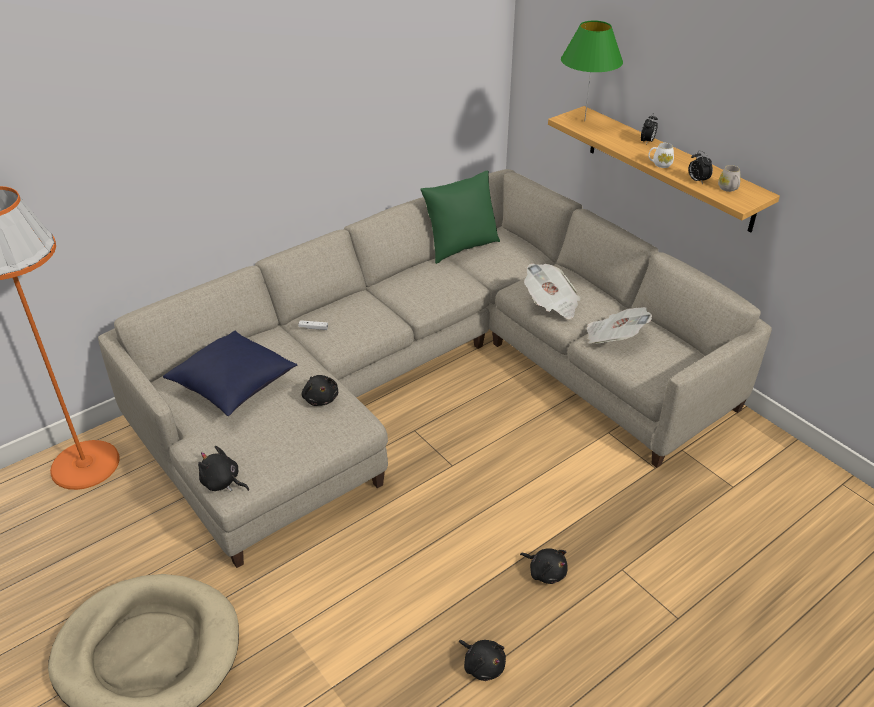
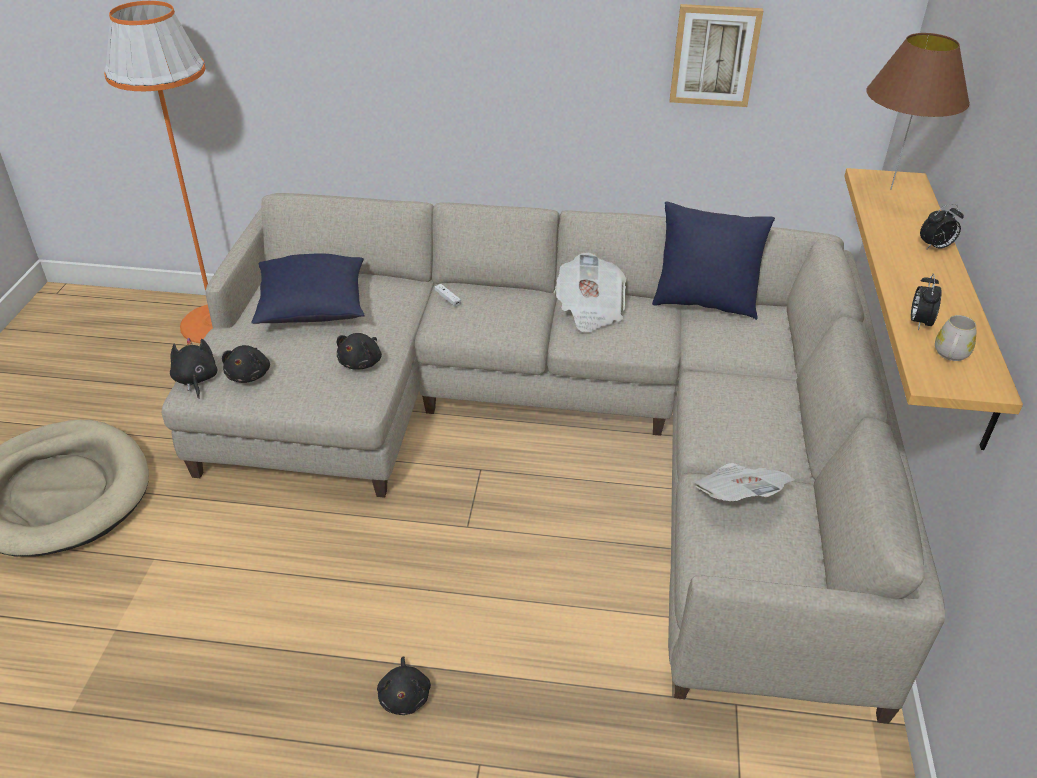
camera: 45 degrees right, 0 degrees up
green pillow [420,170,500,264] -> blue pillow [652,201,775,320]
black plush toy [459,640,506,681] -> black plush toy moved to [222,345,270,383]
newspaper [524,263,581,319] -> newspaper moved to [554,253,626,333]
green table lamp [561,20,623,121] -> brown table lamp [866,33,970,190]
white mug [648,143,674,168] -> none
none -> picture [670,4,763,107]

